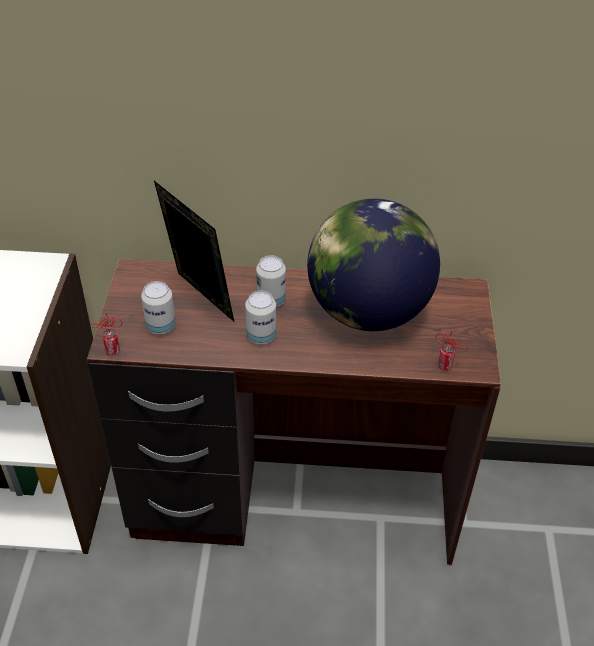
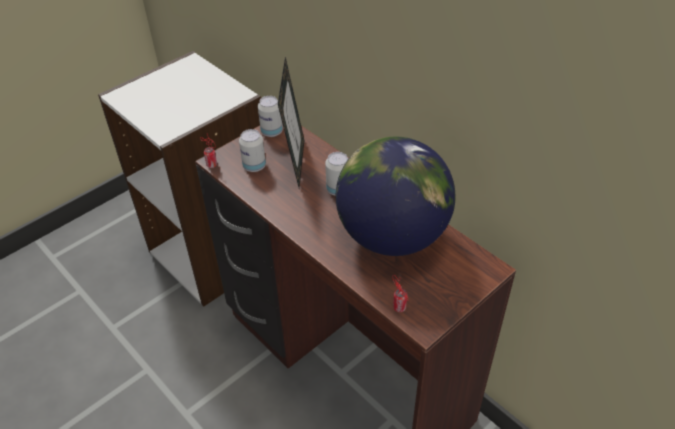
camera: 45 degrees right, 0 degrees up
can [245,291,276,344] -> can moved to [258,96,283,137]

